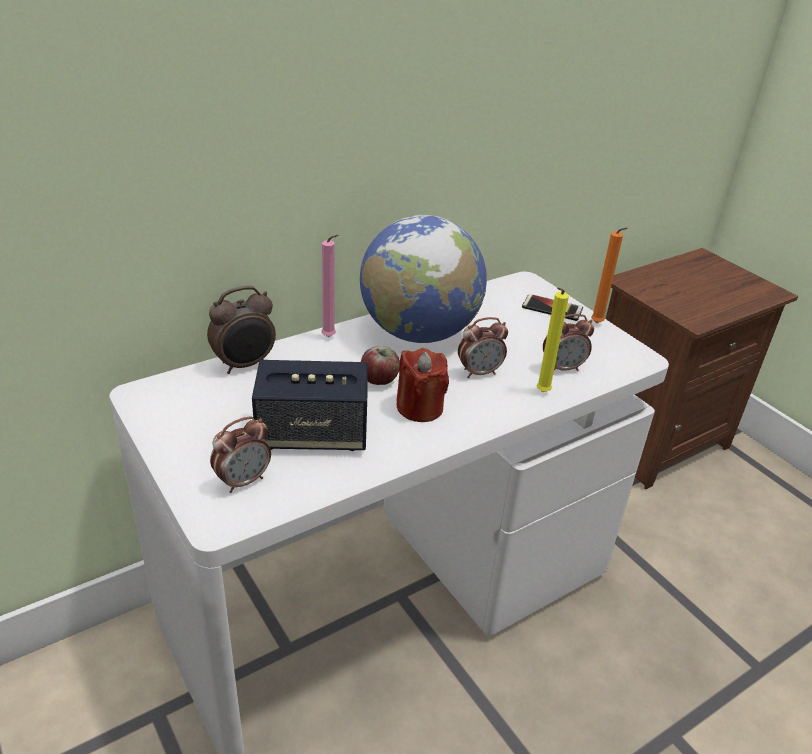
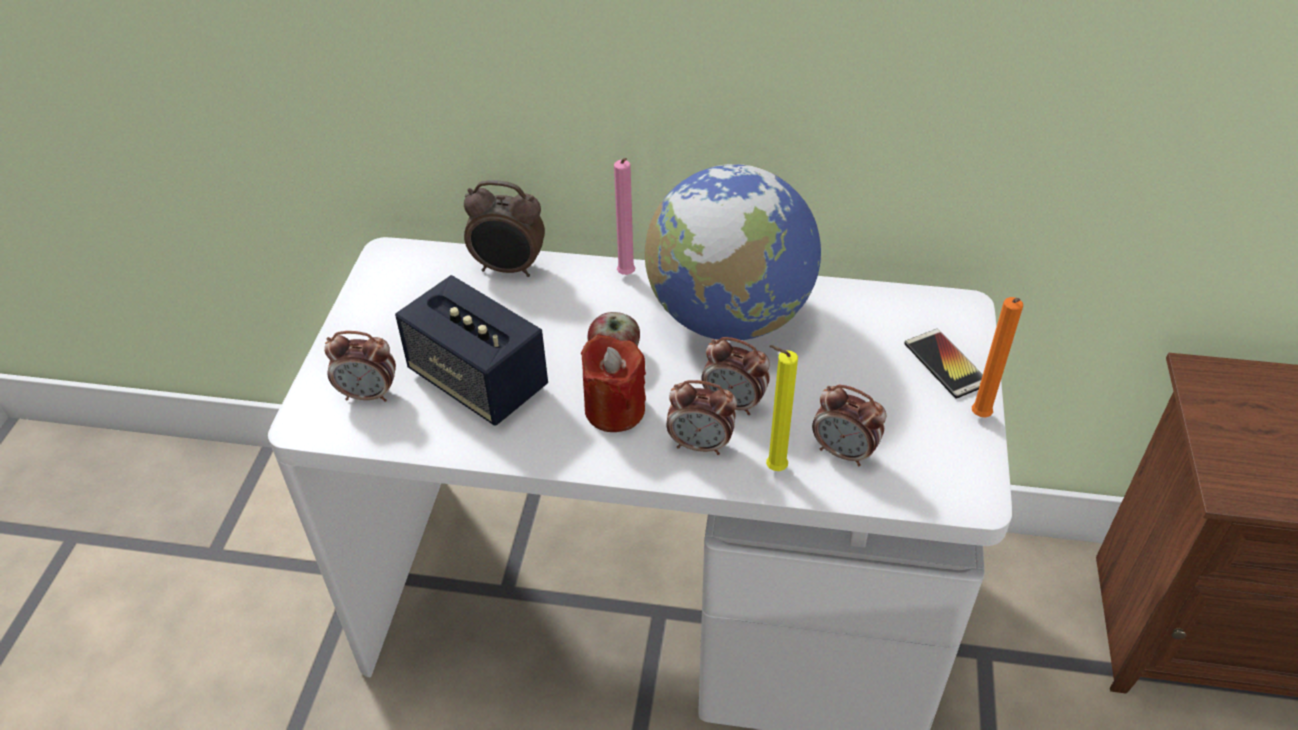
camera: 45 degrees right, 10 degrees up
none -> alarm clock [666,380,737,455]

